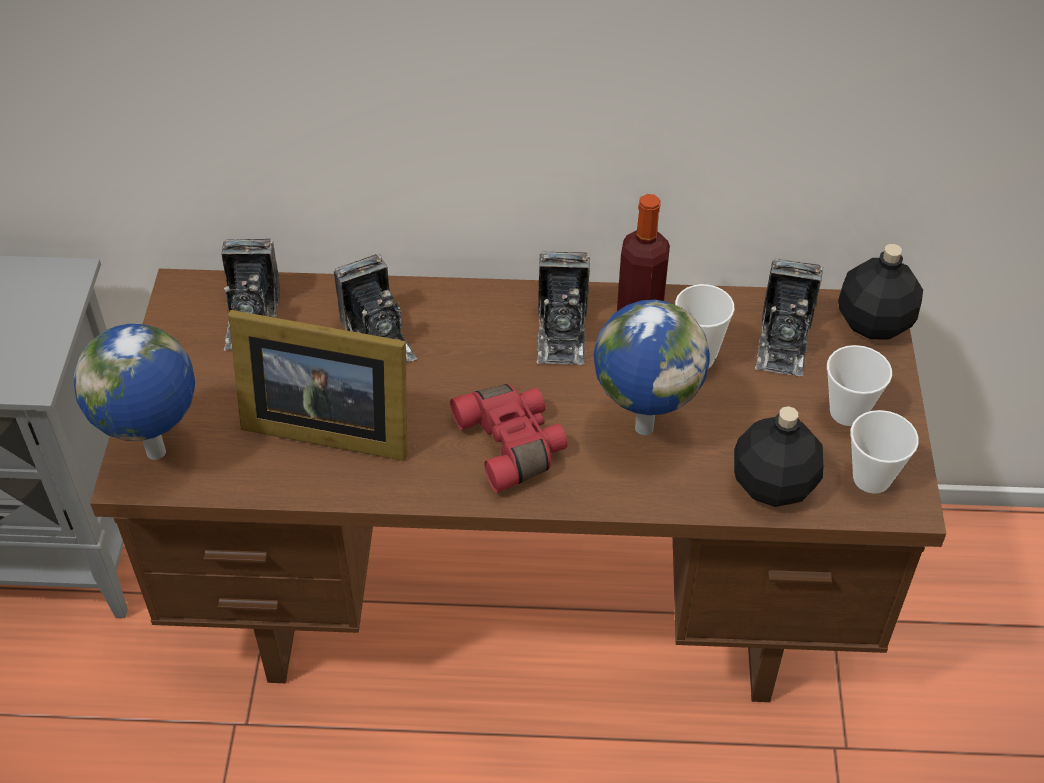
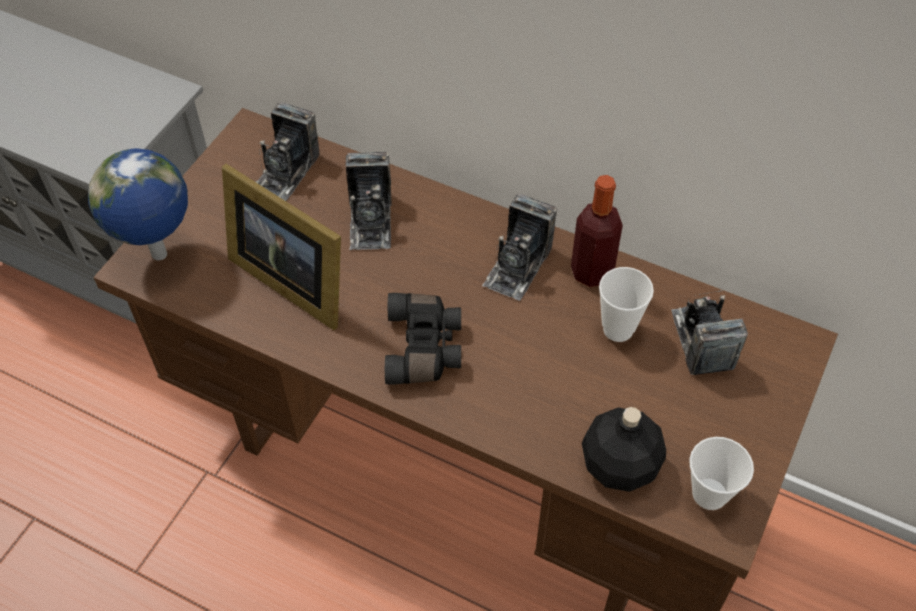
camera: 25 degrees right, 5 degrees up
red binoculars [450,384,568,493] -> black binoculars [385,293,461,385]
globe [594,300,710,435] -> none
camera [755,259,824,376] -> camera turned 135 degrees clockwise [671,290,748,375]
cup [827,345,892,426] -> none
black bottle [838,244,923,340] -> none

